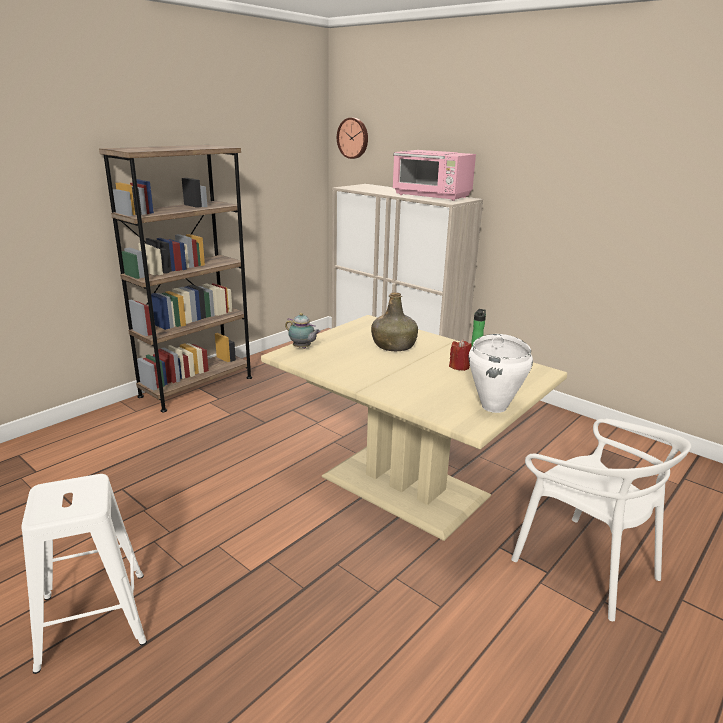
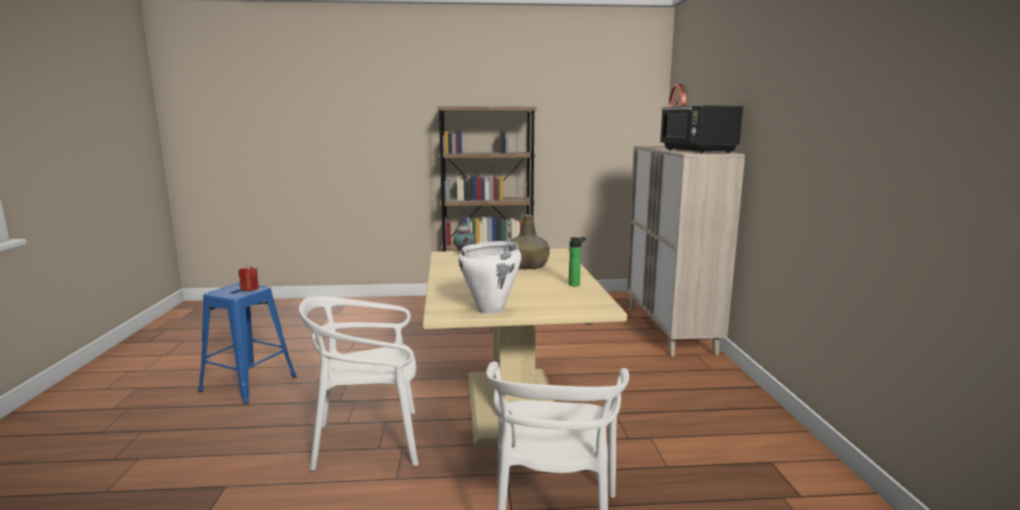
camera: 45 degrees right, 10 degrees down
white stool [21,474,147,674] -> blue stool [198,283,297,405]
pink microwave [393,150,476,201] -> black microwave [660,106,743,153]
red candle [449,339,472,371] -> red candle moved to [238,265,259,291]
none -> white chair [299,296,419,471]

